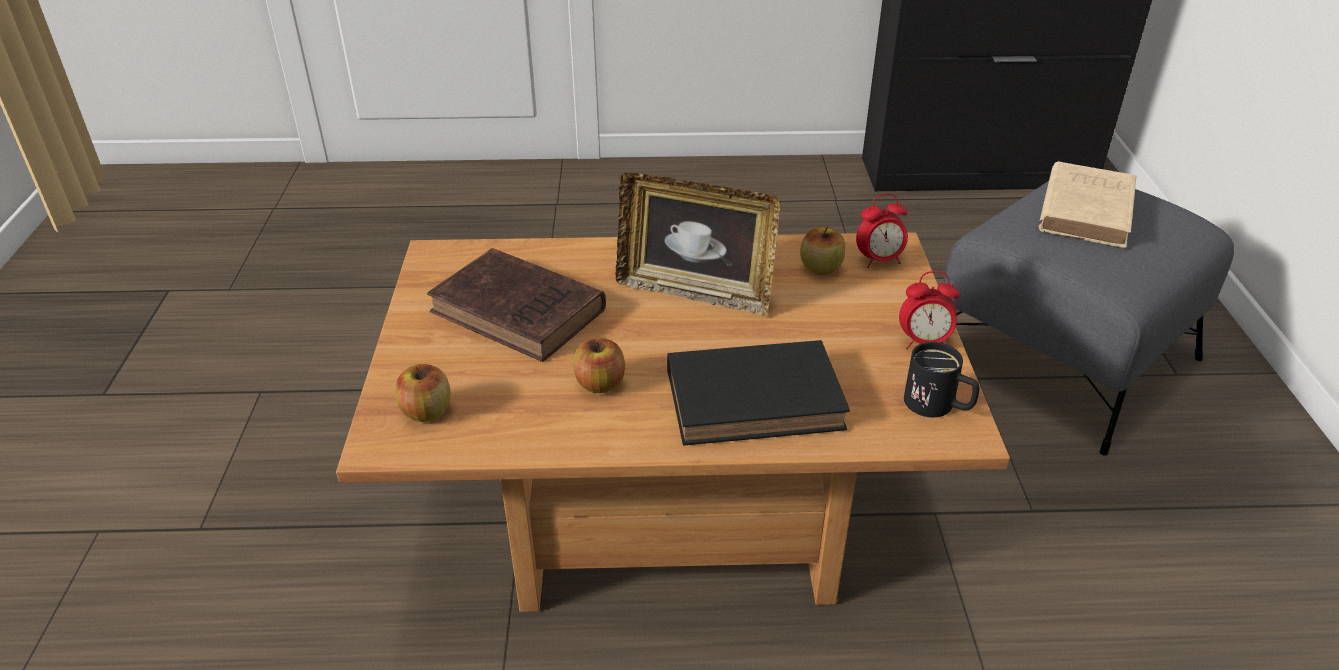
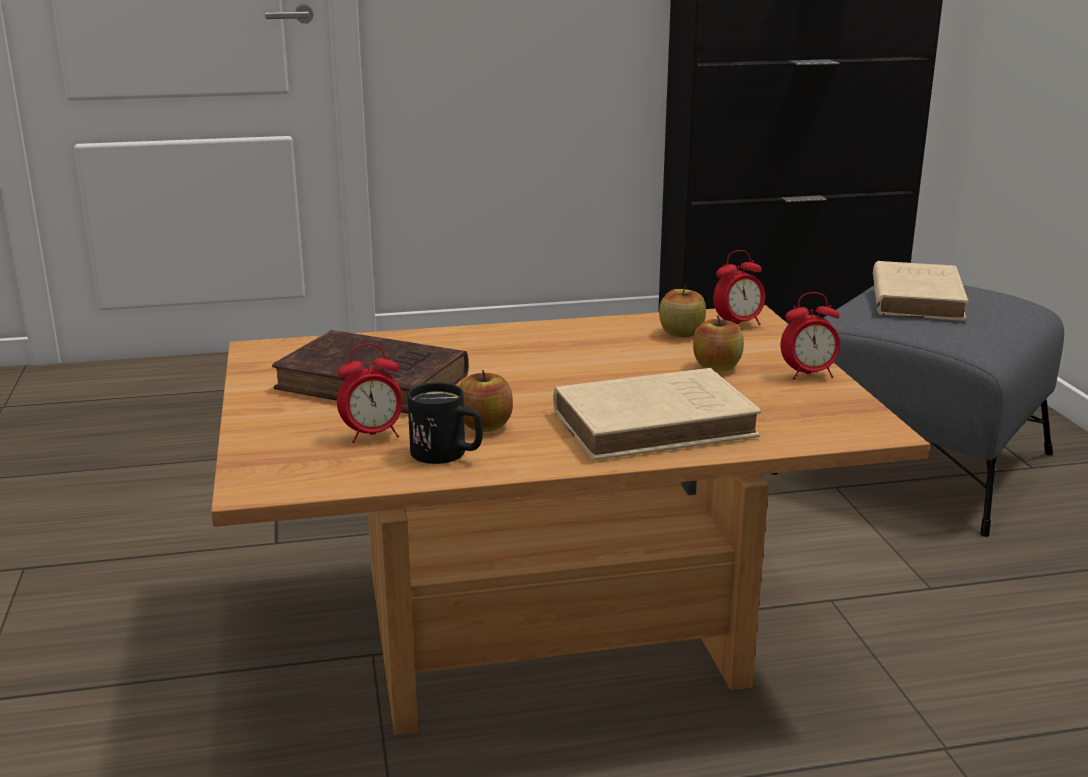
camera: 10 degrees left, 15 degrees down
apple [395,364,451,422] -> apple moved to [693,315,744,372]
picture frame [616,173,780,316] -> none
black book [667,340,850,446] -> beige book [553,368,761,460]
black mug [904,342,979,417] -> black mug moved to [408,382,483,464]
none -> alarm clock [337,343,402,443]

